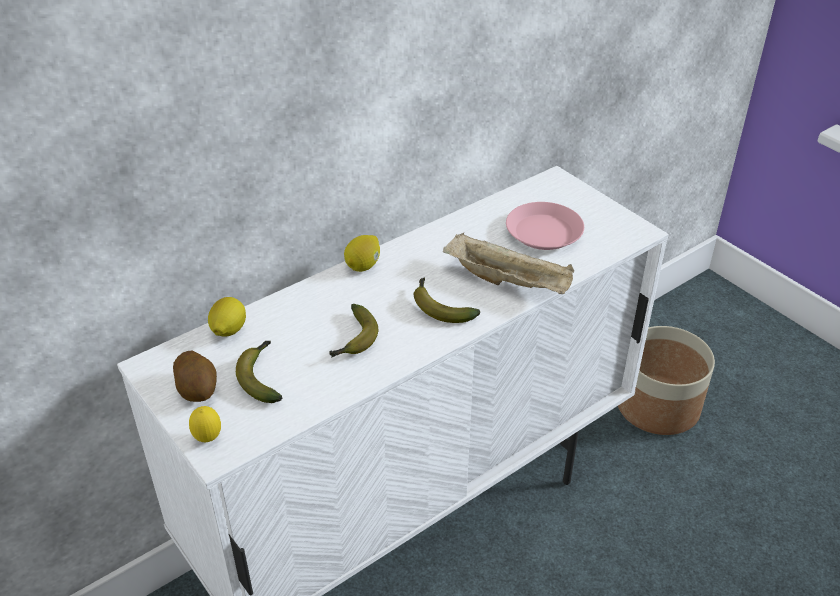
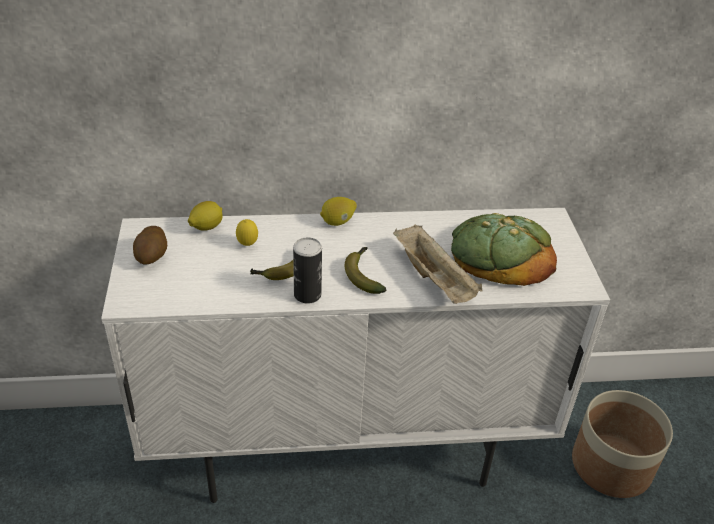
camera: 30 degrees right, 0 degrees up
lemon [189,406,221,442] -> lemon moved to [236,219,258,246]
banana [236,341,282,403] -> none
pink plate [506,202,584,250] -> bread [451,213,557,286]
none -> can [293,237,322,304]

